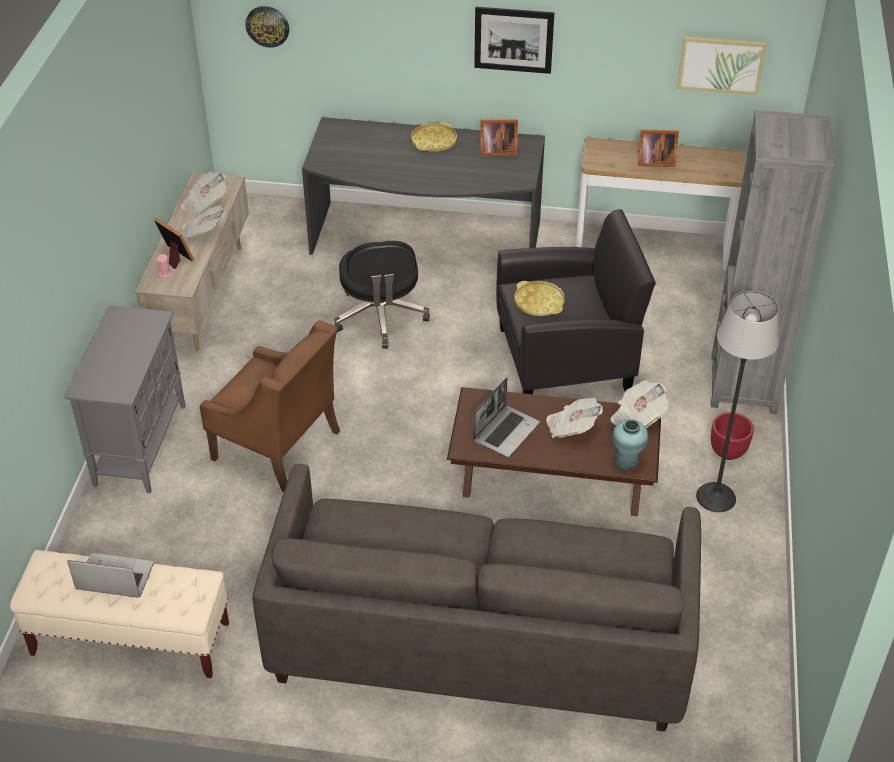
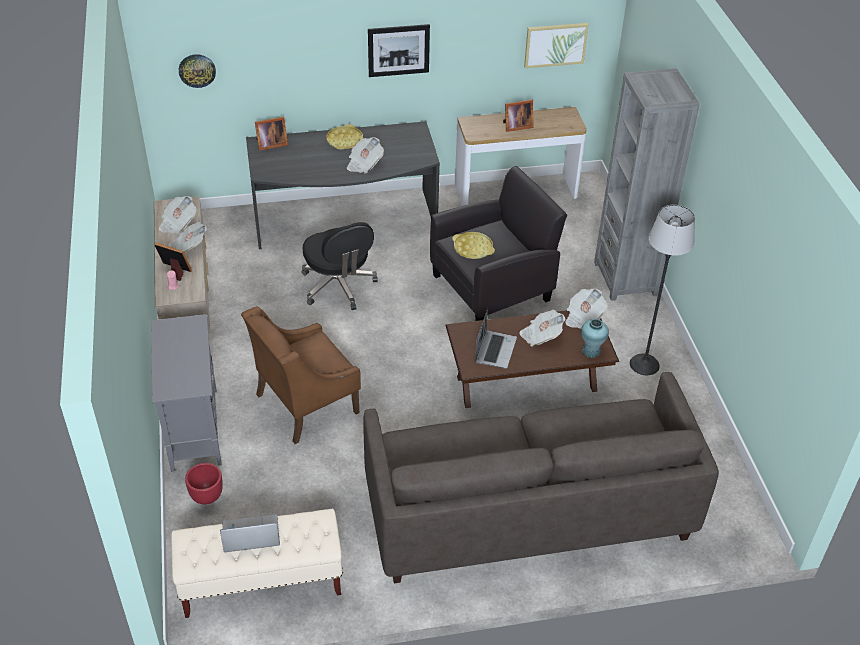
camera: 20 degrees left, 0 degrees up
brown armchair [200,320,340,492] -> brown armchair turned 135 degrees clockwise [241,306,361,444]
picture frame [480,119,518,156] -> picture frame moved to [255,117,288,151]
red planter [711,412,754,460] -> red planter moved to [185,463,223,505]
none -> newspaper [347,137,384,173]

